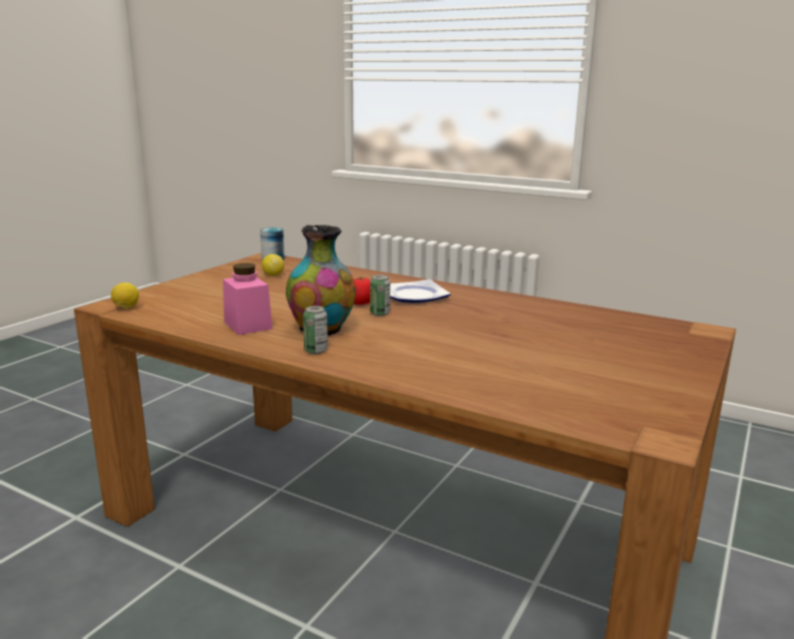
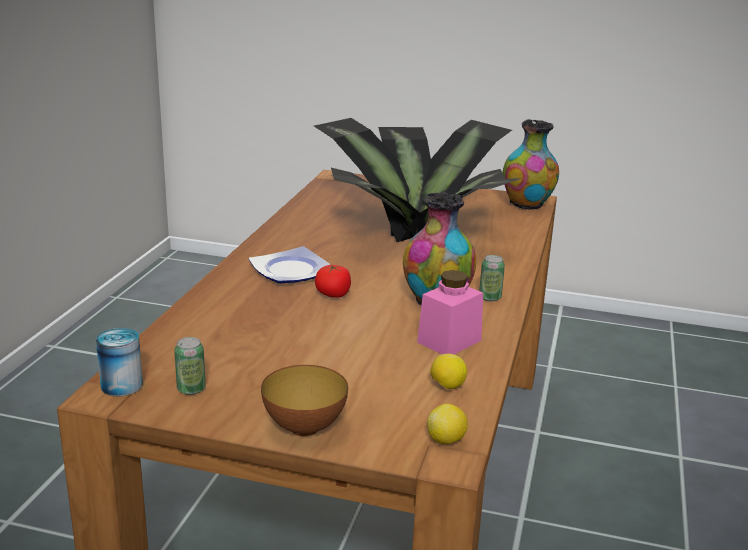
camera: 105 degrees left, 5 degrees up
lemon [262,254,284,276] -> lemon moved to [430,354,467,389]
can [370,275,390,316] -> can moved to [174,337,206,395]
none -> bowl [261,365,348,436]
none -> potted plant [314,118,522,242]
none -> vase [502,119,559,210]

